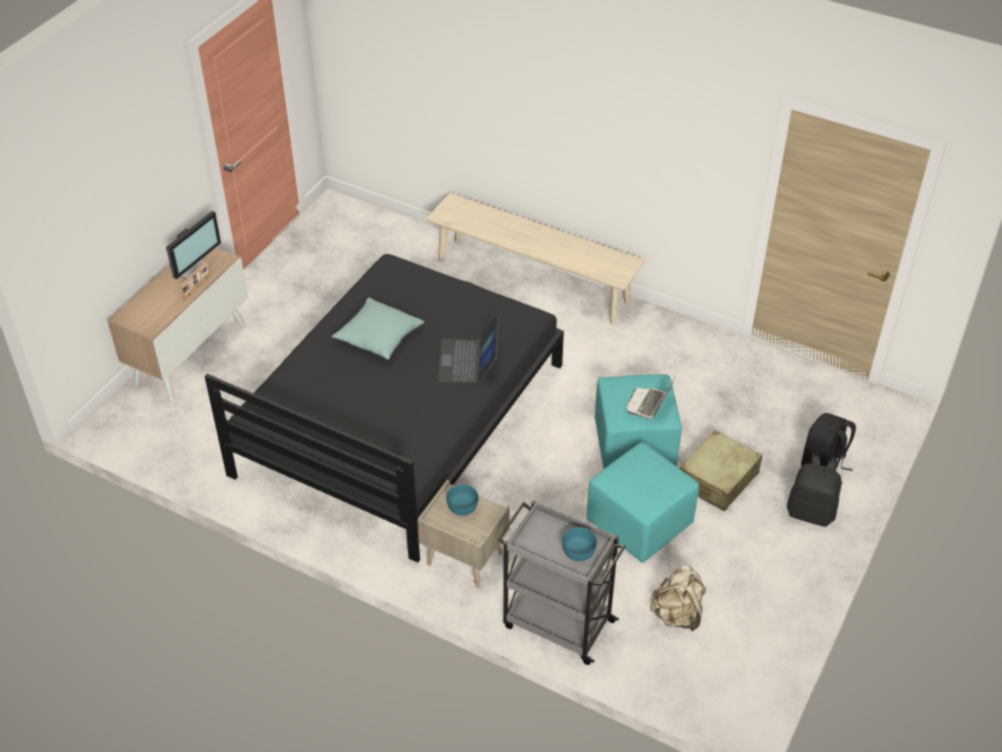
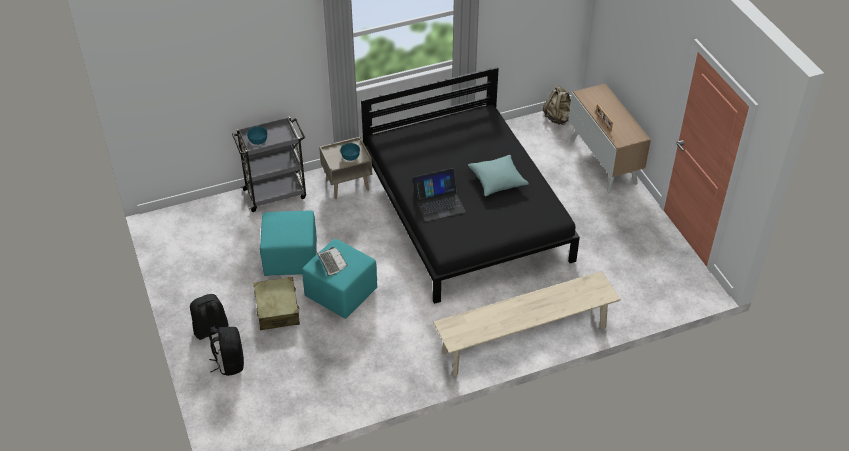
camera: 130 degrees right, 0 degrees up
monitor [166,211,221,280] -> none
laptop [438,315,499,383] -> laptop turned 120 degrees clockwise [413,168,466,222]
beige backpack [650,565,706,631] -> beige backpack moved to [543,86,571,125]

